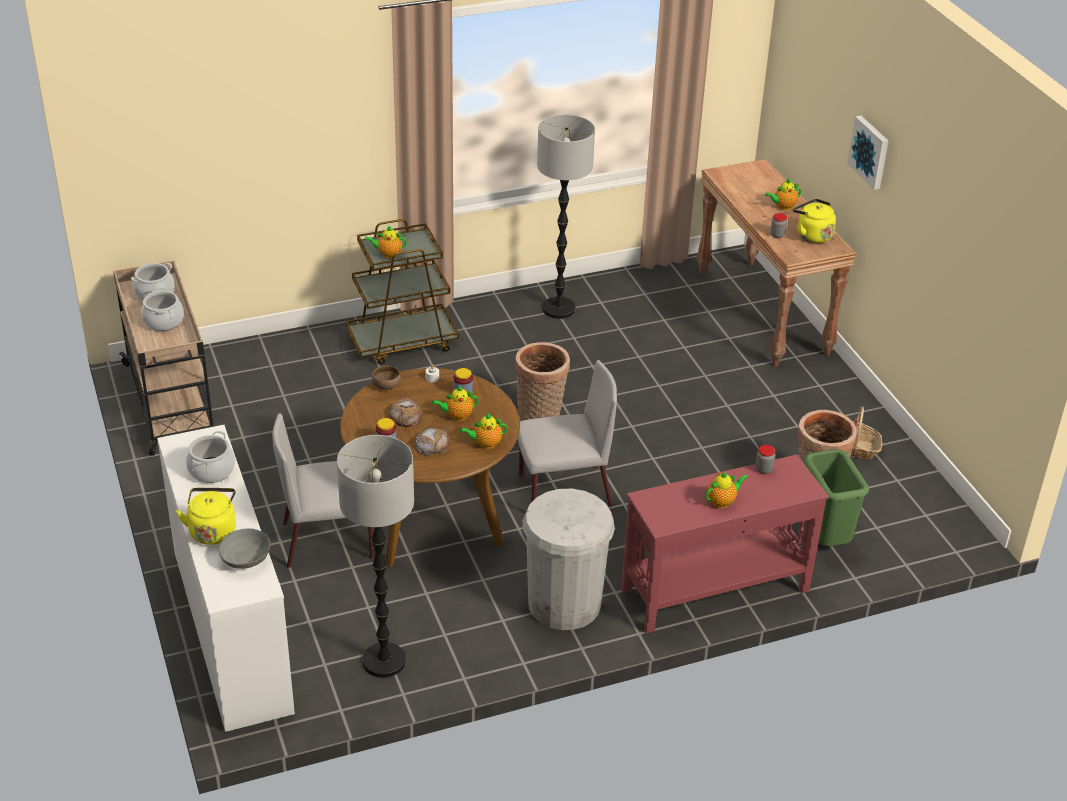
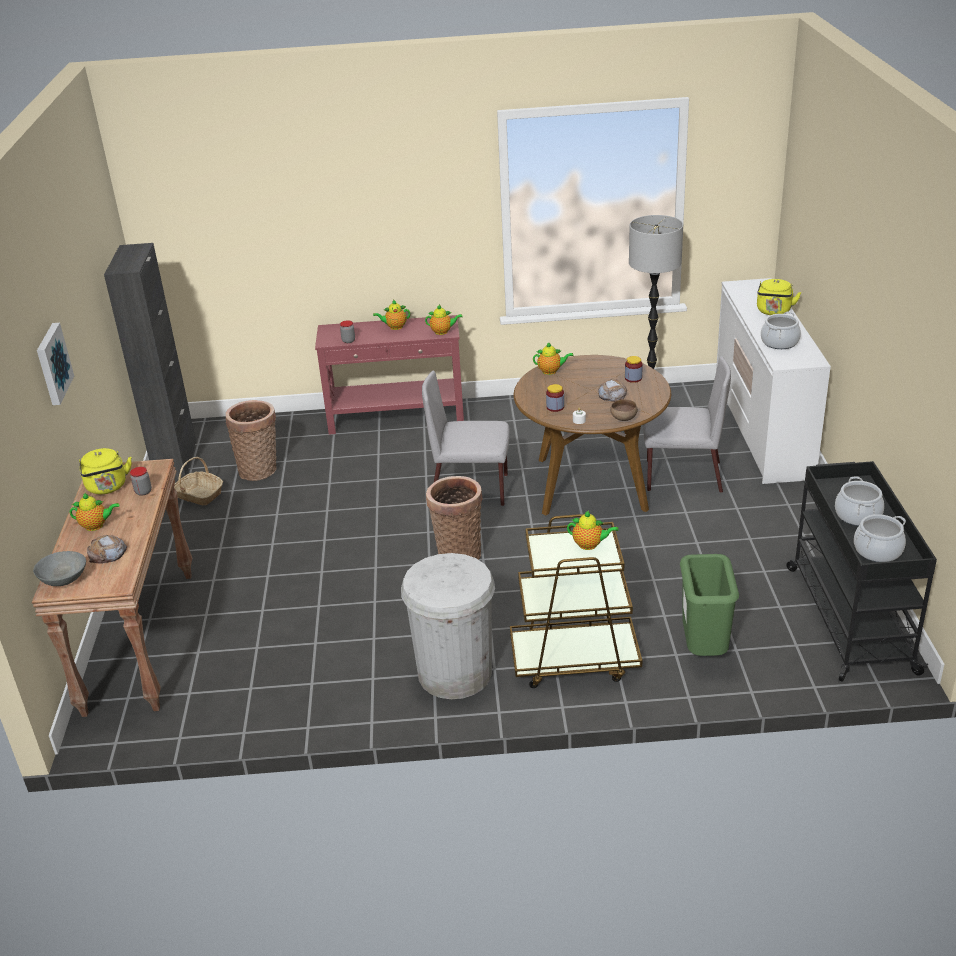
camera: 160 degrees left, 5 degrees down
beige cart [113,261,214,456] -> black cart [787,461,937,682]
grey bowl [218,529,271,569] -> grey bowl moved to [33,551,86,586]
bread [415,428,449,455] -> bread moved to [87,535,127,563]
teapot [432,386,479,421] -> teapot moved to [425,304,463,335]
white trash can [523,489,615,630] -> white trash can moved to [401,553,495,699]
floor lamp [537,115,595,319] -> none
green trash can [803,449,869,546] -> green trash can moved to [680,554,739,656]
none -> black cabinet [104,243,196,479]

